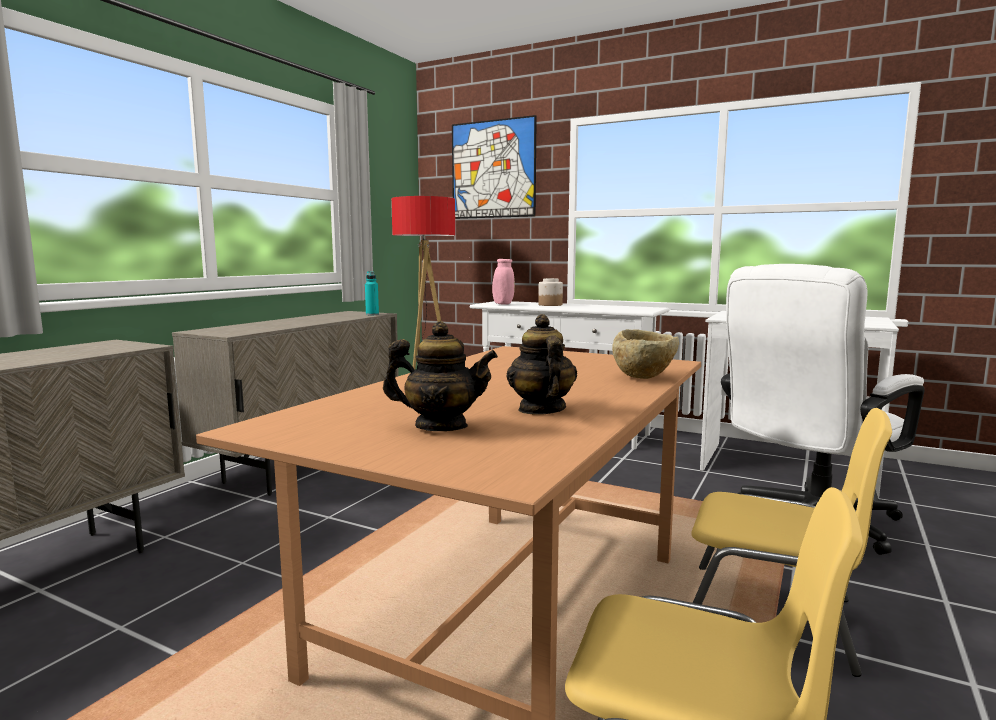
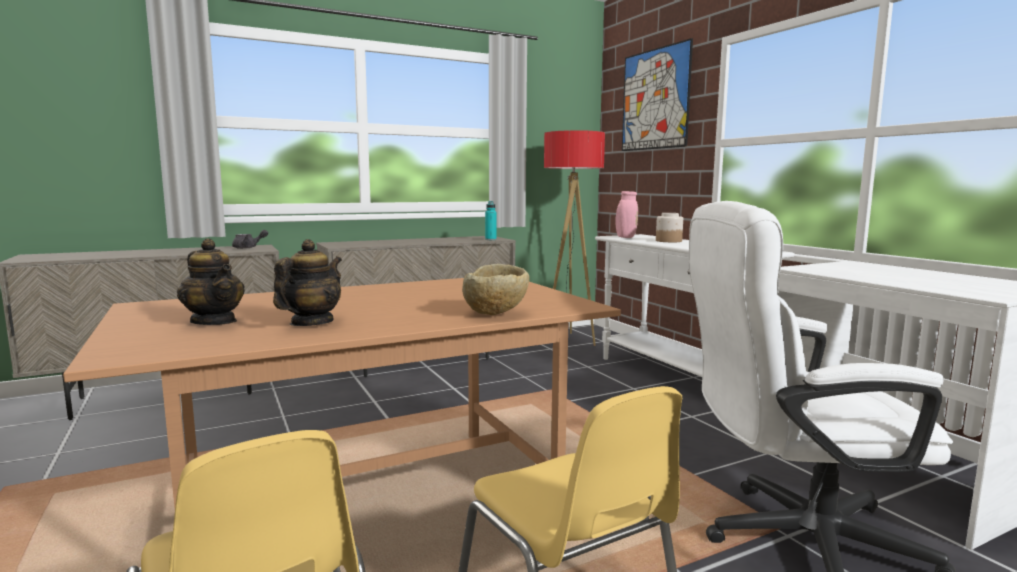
camera: 35 degrees right, 0 degrees up
none -> grey teapot [232,230,268,249]

